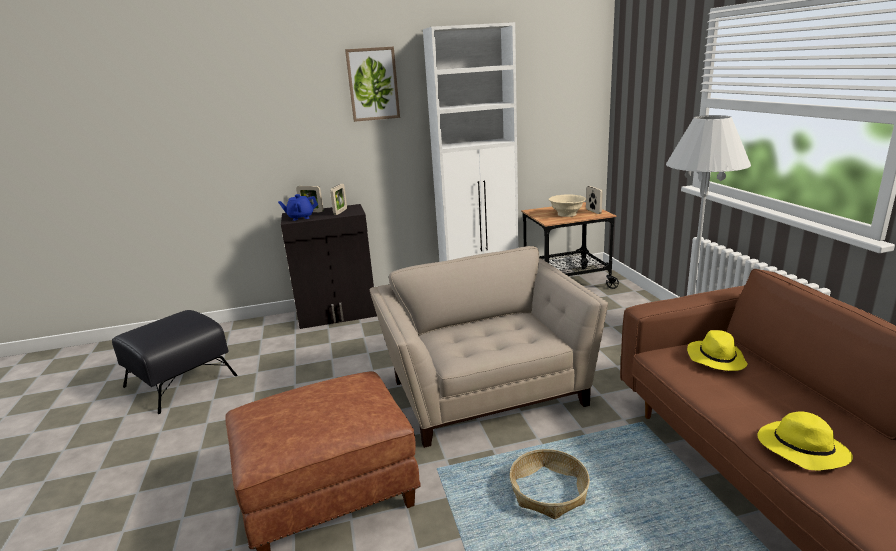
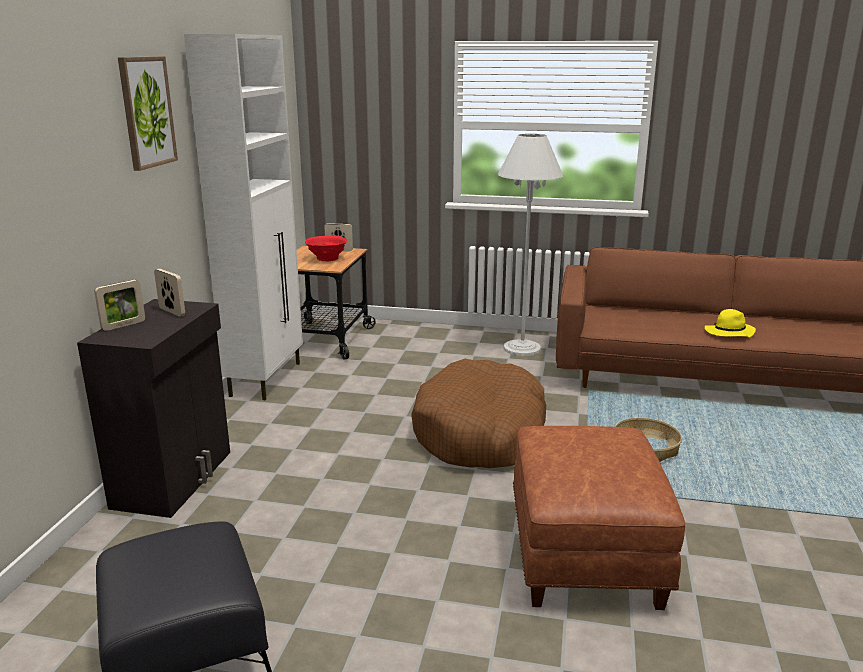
camera: 65 degrees left, 0 degrees up
blue teapot [278,194,318,221] -> none
beige armchair [369,246,608,448] -> brown dog bed [411,359,546,468]
beige bowl [548,194,586,217] -> red bowl [305,236,347,261]
yellow hat [687,330,748,371] -> none

